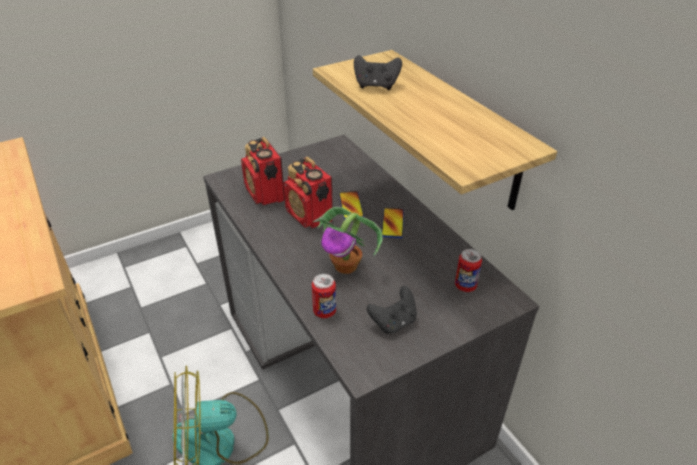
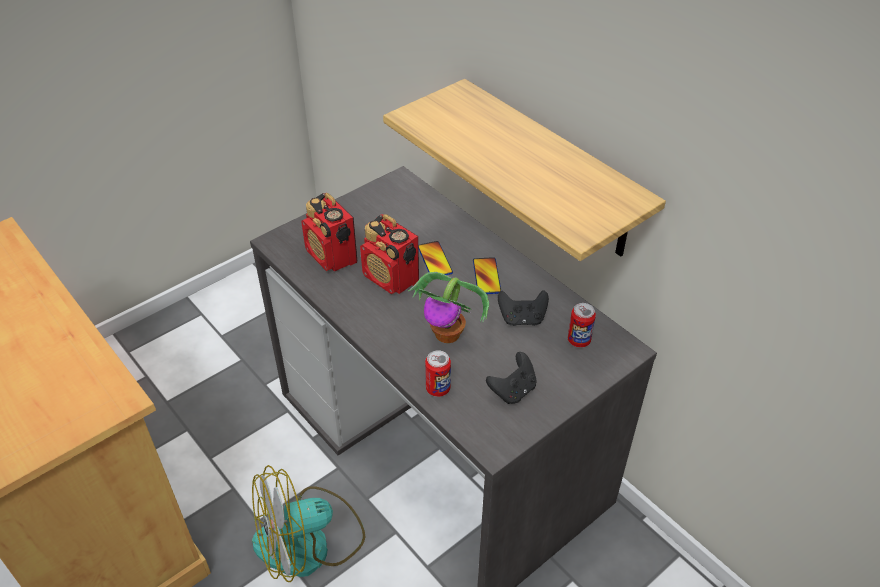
camera: 10 degrees left, 5 degrees up
black game controller [354,55,402,90] -> black game controller moved to [498,290,549,326]

